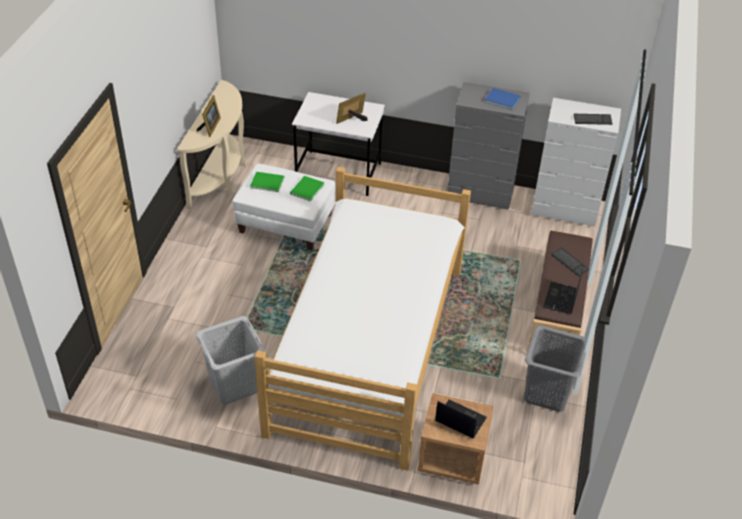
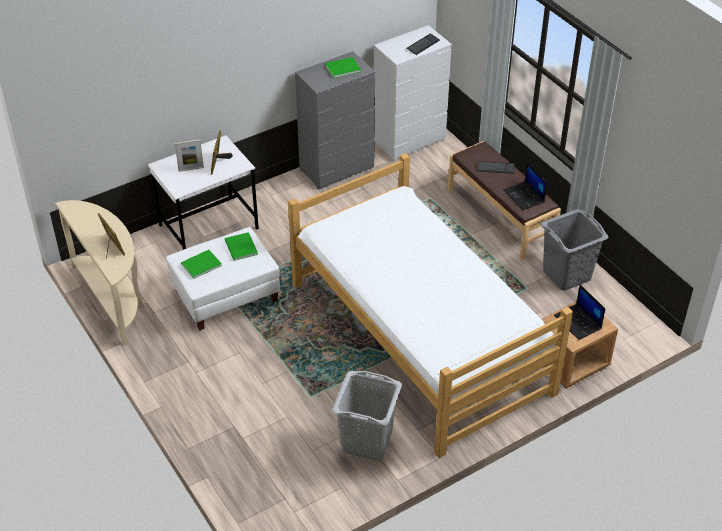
camera: 45 degrees left, 0 degrees up
laptop [435,400,487,438] -> laptop turned 105 degrees counterclockwise [554,285,605,340]
blue book [485,88,520,110] -> green book [325,57,361,78]
none -> picture frame [175,139,204,172]

